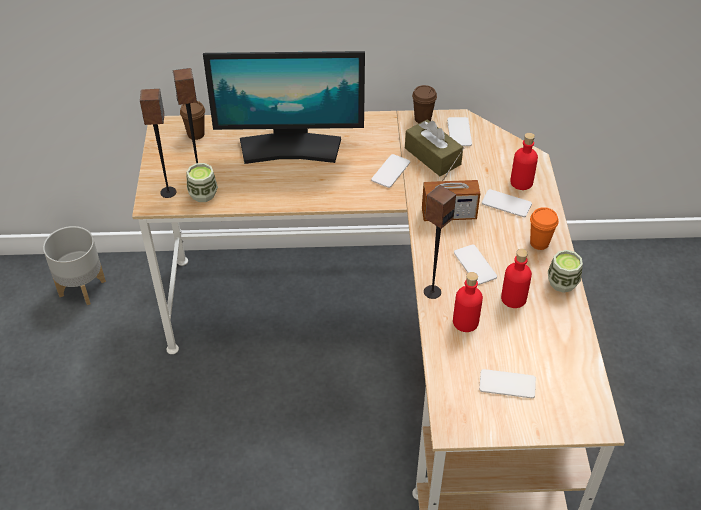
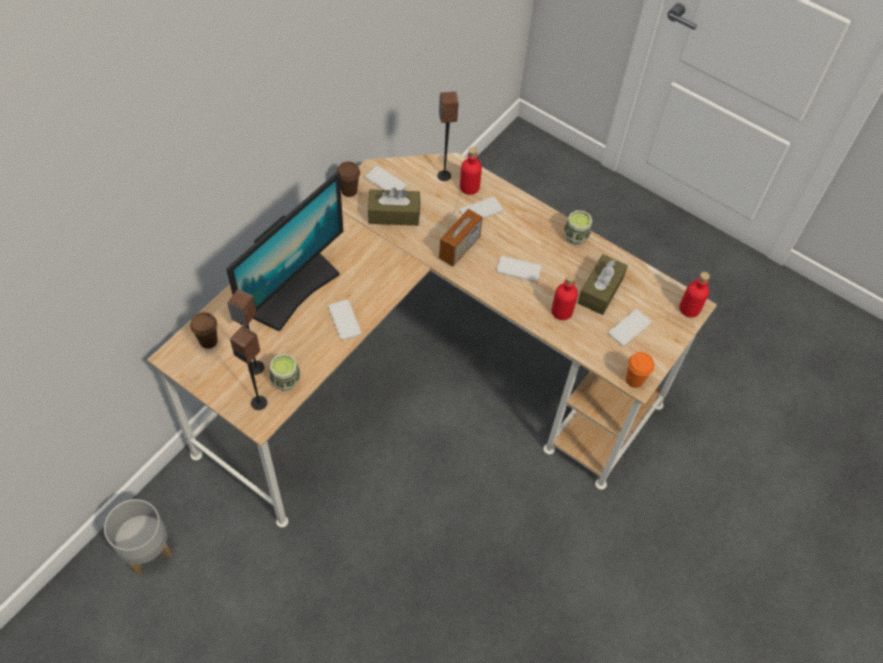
camera: 55 degrees left, 10 degrees up
phone [371,154,410,188] -> phone moved to [328,300,361,340]
speaker [424,185,456,299] -> speaker moved to [437,92,459,181]
red bottle [501,249,532,308] -> red bottle moved to [679,272,710,318]
orange cup [530,207,559,250] -> orange cup moved to [626,352,654,388]
none -> brown tissue box [578,254,628,315]

